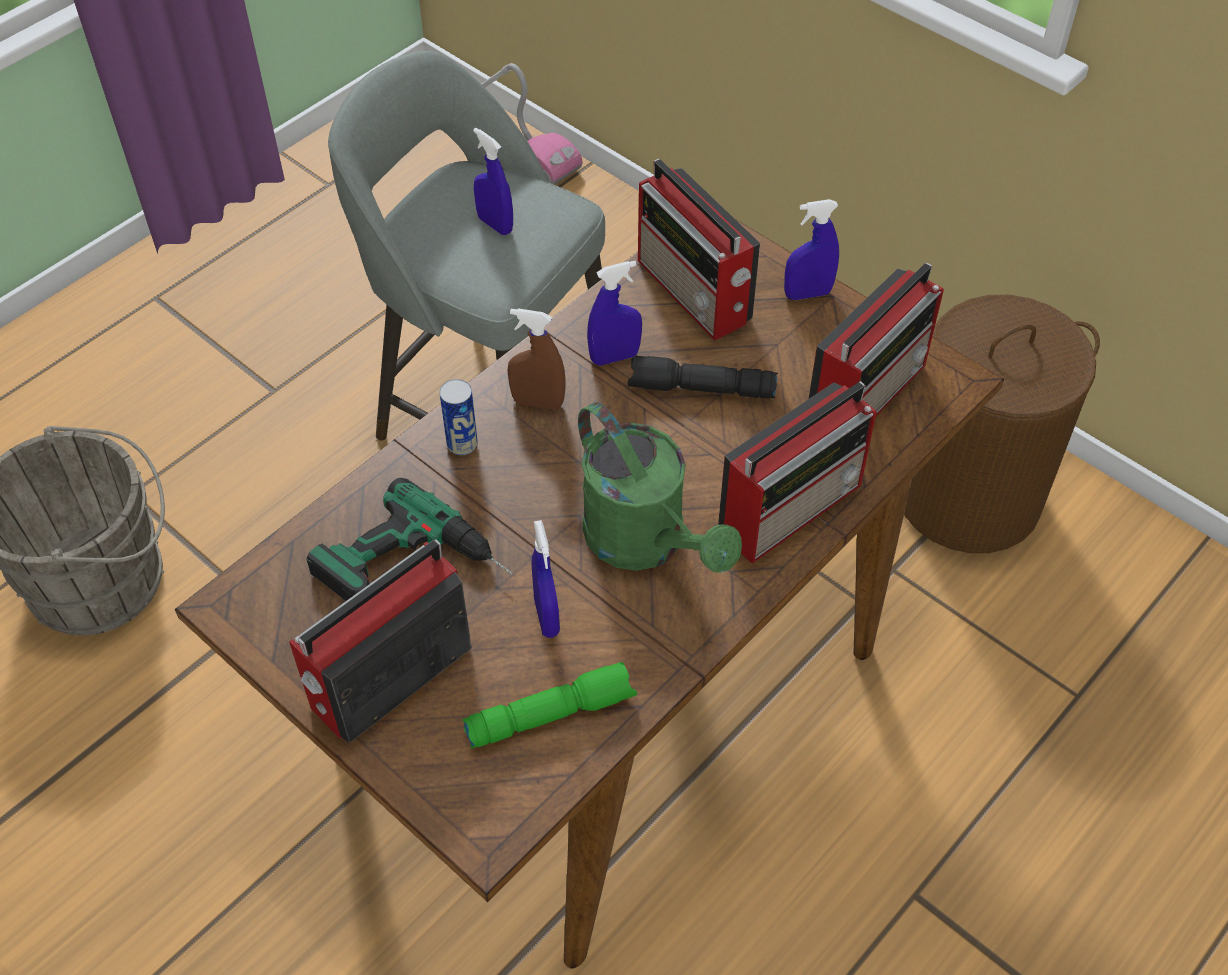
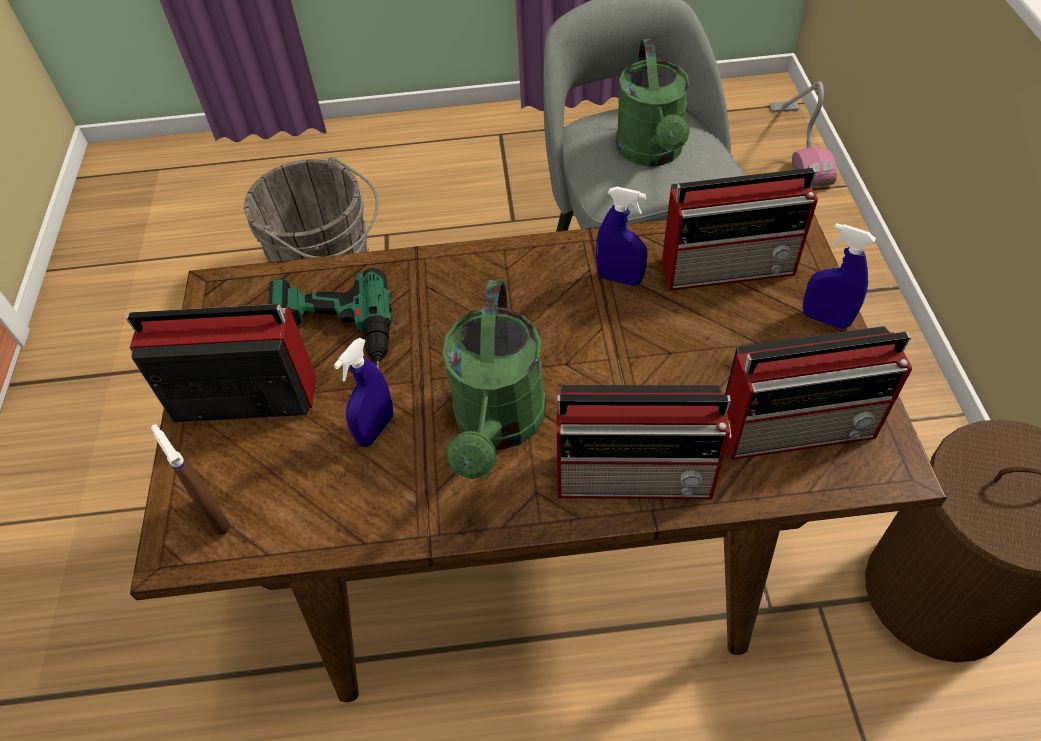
camera: 45 degrees right, 0 degrees up
can [439,379,478,455] -> none
green flashlight [462,662,637,748] -> none
blue spray bottle [473,128,513,235] -> green watering can [616,39,690,167]
brown spray bottle [507,308,566,409] -> brown spray bottle moved to [151,424,231,535]
black flashlight [628,356,778,399] -> none
radio [638,159,760,341] -> radio turned 105 degrees counterclockwise [661,168,818,291]

